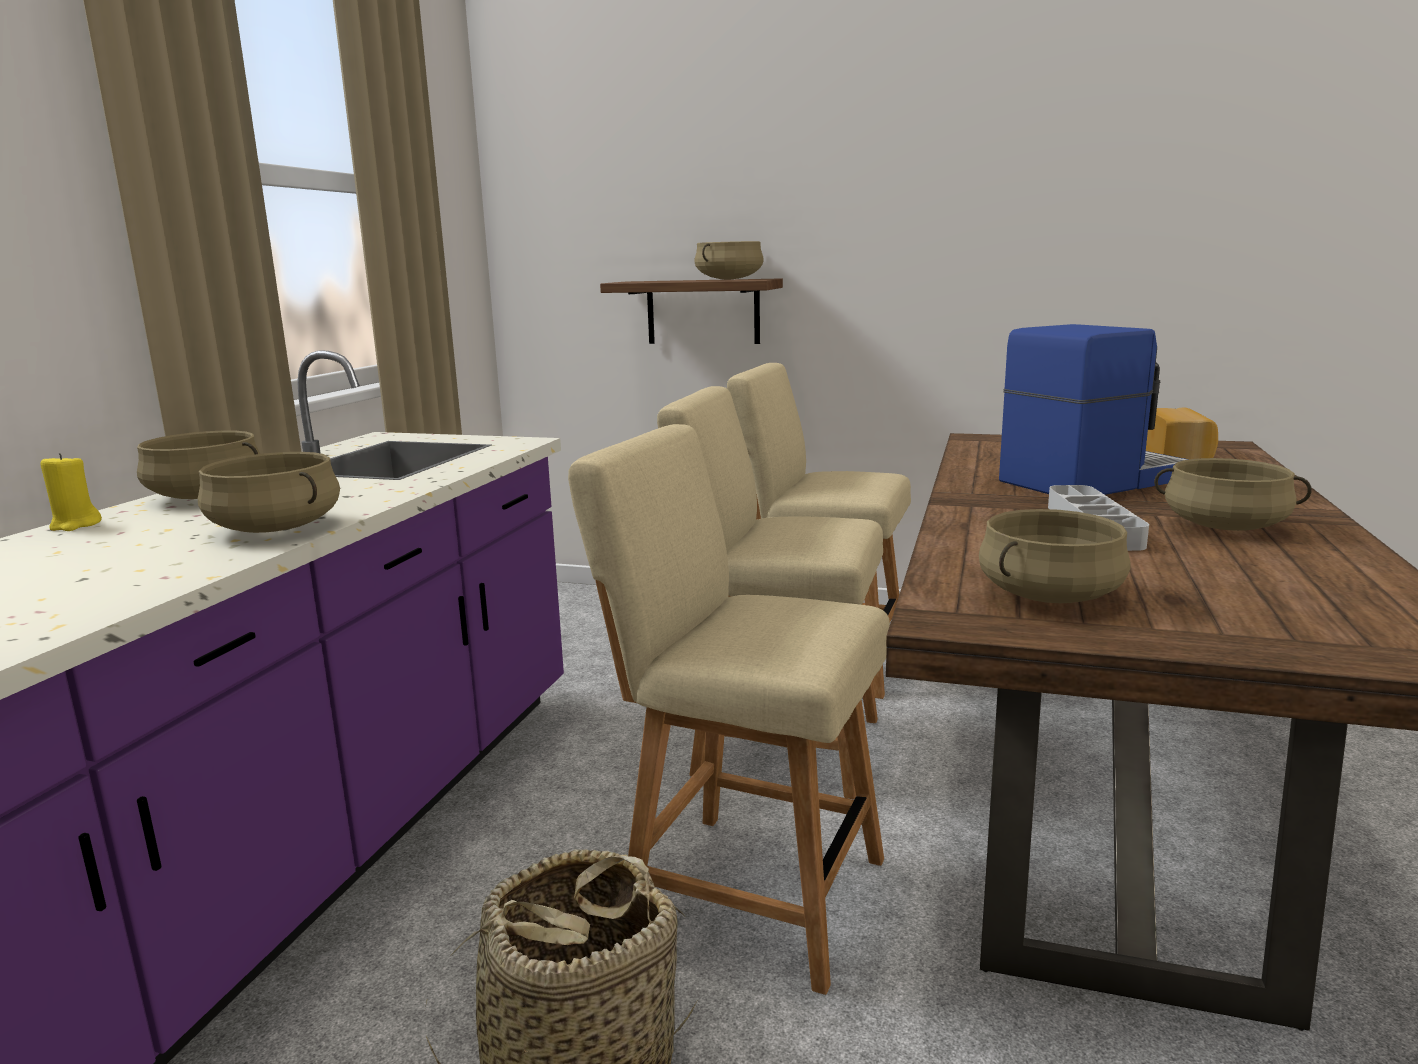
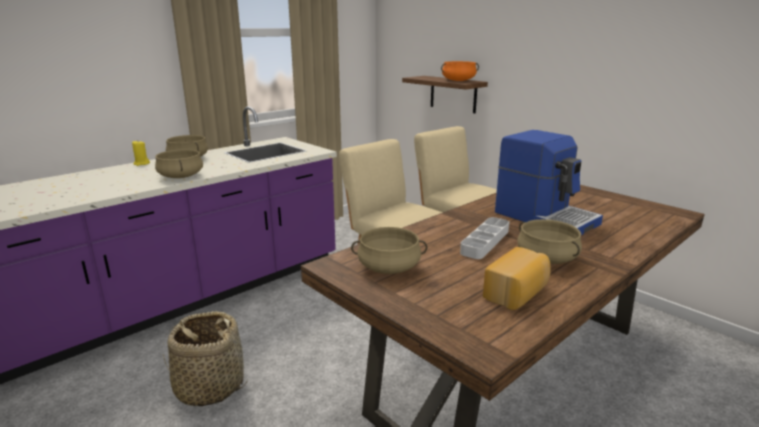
camera: 30 degrees right, 5 degrees up
beige chair [568,424,890,995] -> none
beige cooking pot [694,241,764,280] -> orange cooking pot [441,61,479,81]
coffee machine [999,324,1189,495] -> coffee machine turned 45 degrees clockwise [495,130,603,235]
bread [1146,407,1218,459] -> bread moved to [483,247,551,310]

